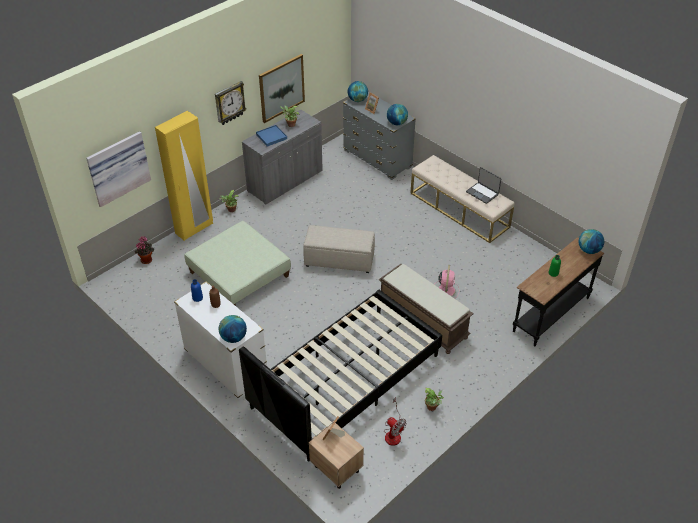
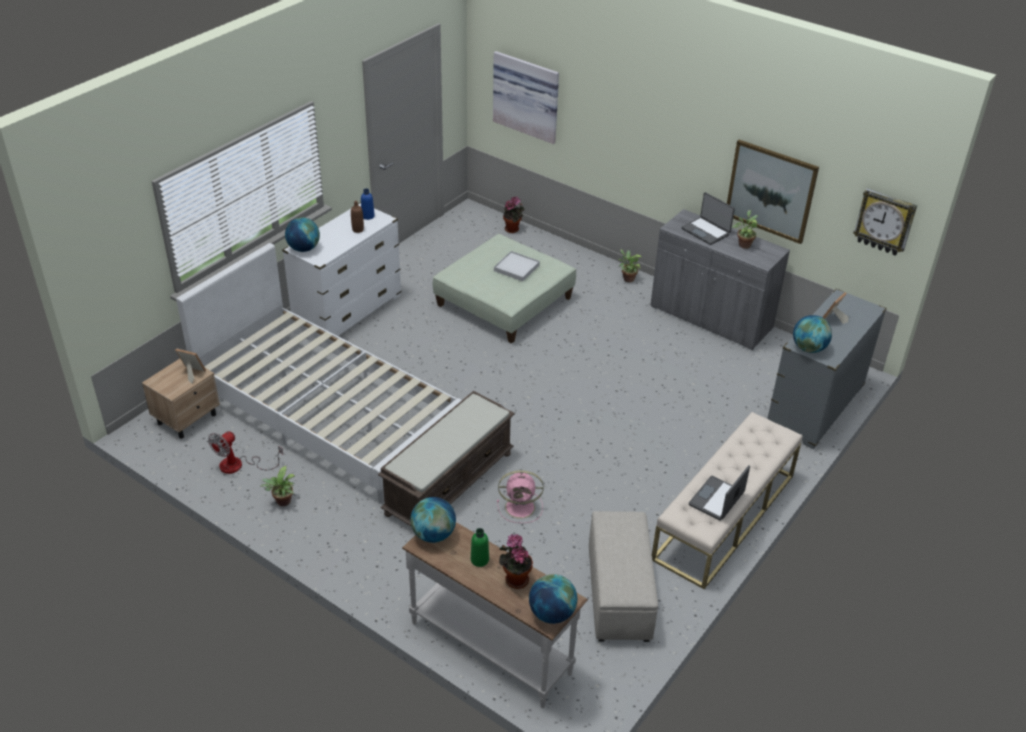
camera: 80 degrees right, 5 degrees down
yellow wardrobe [155,111,213,241] -> none
wall clock [215,81,246,125] -> wall clock moved to [853,188,917,255]
black bed [239,290,442,462] -> white bed [176,243,462,504]
blue tray [256,125,287,147] -> laptop [681,192,735,245]
beige ottoman [303,225,375,273] -> beige ottoman moved to [589,511,658,642]
globe [348,81,368,102] -> globe moved to [410,497,456,543]
black console table [513,237,604,346] -> white console table [402,522,588,708]
none -> white tray [494,251,540,281]
none -> potted plant [499,534,533,589]

